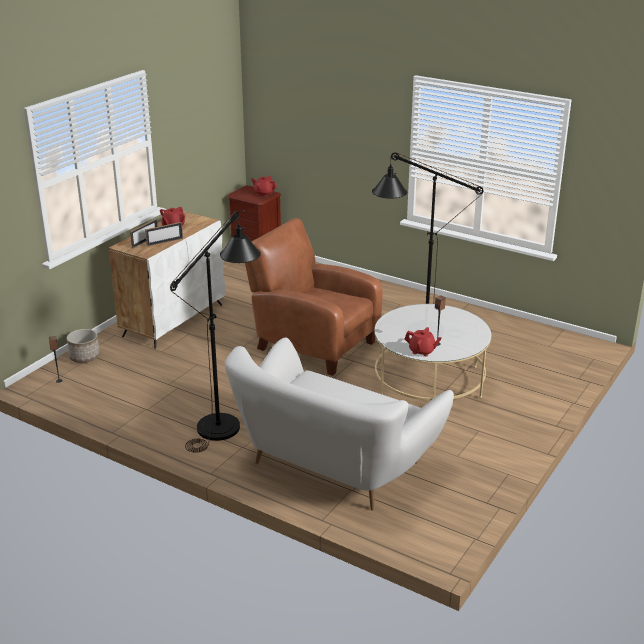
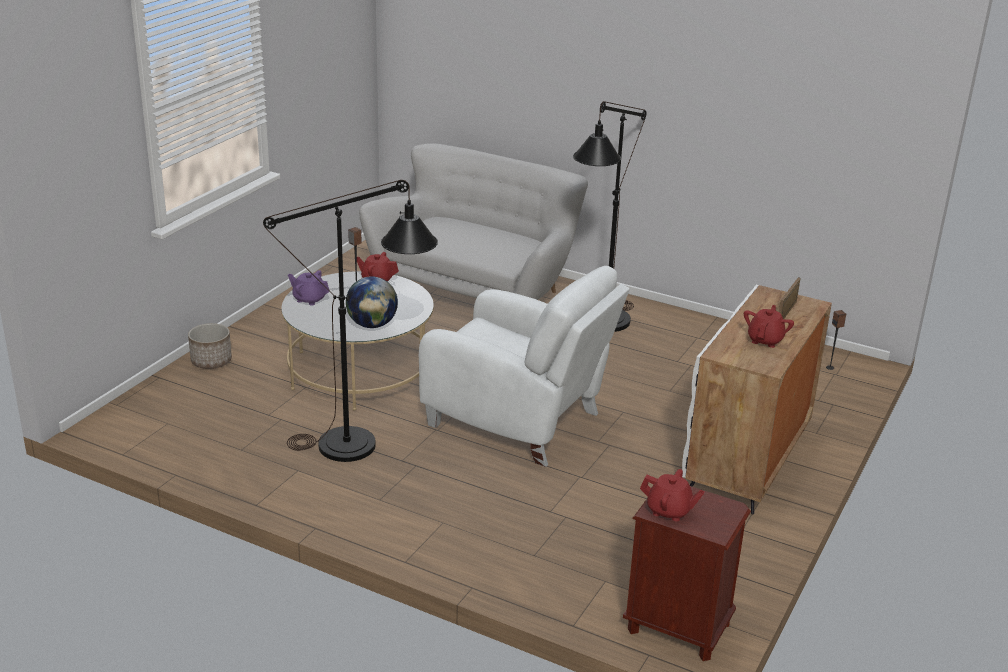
camera: 175 degrees right, 0 degrees up
planter [67,329,100,363] -> planter moved to [188,323,232,369]
picture frame [145,222,183,246] -> none
brown armchair [245,218,383,376] -> white armchair [419,266,630,467]
none -> purple teapot [288,270,329,306]
none -> globe [346,276,398,328]

